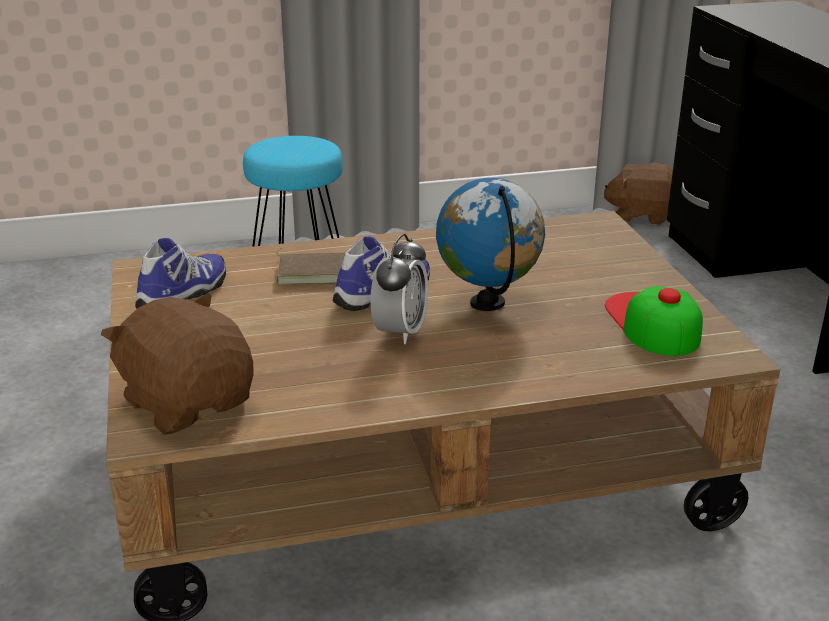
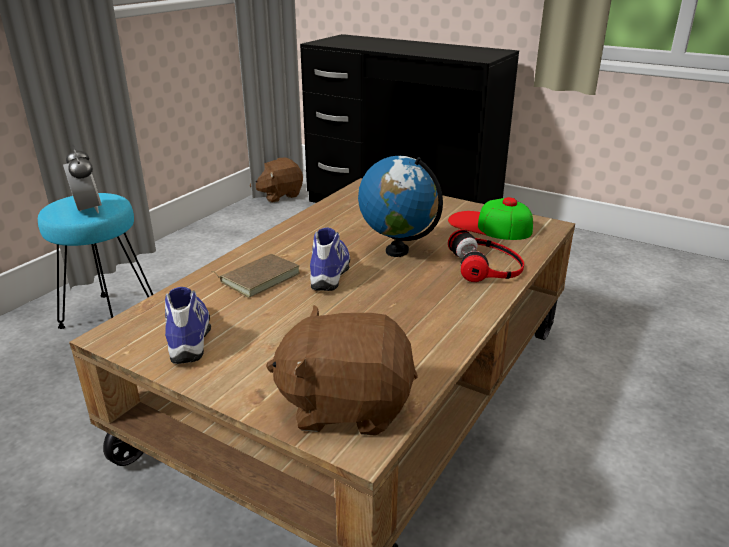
camera: 45 degrees left, 0 degrees up
alarm clock [370,234,428,344] -> alarm clock moved to [63,145,102,213]
none -> headphones [448,229,524,282]

